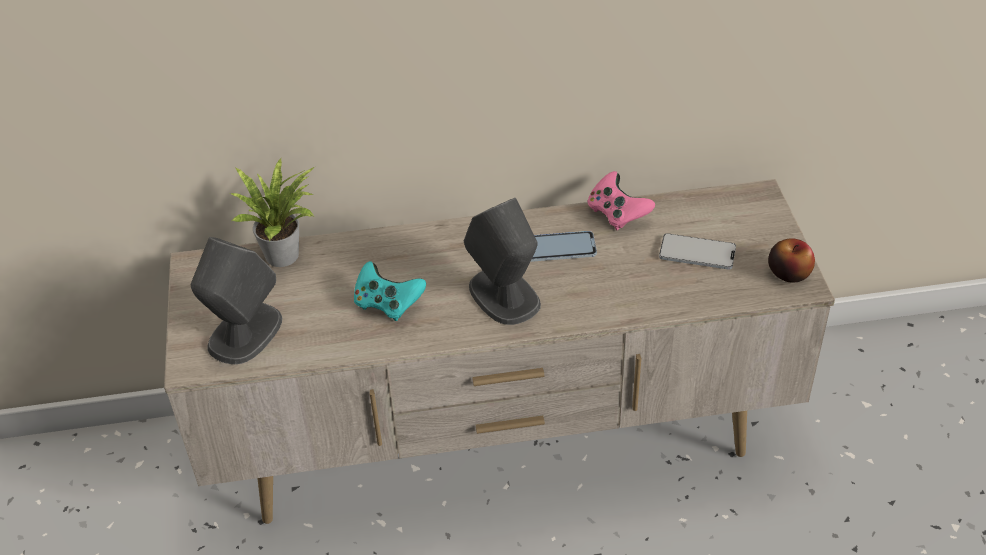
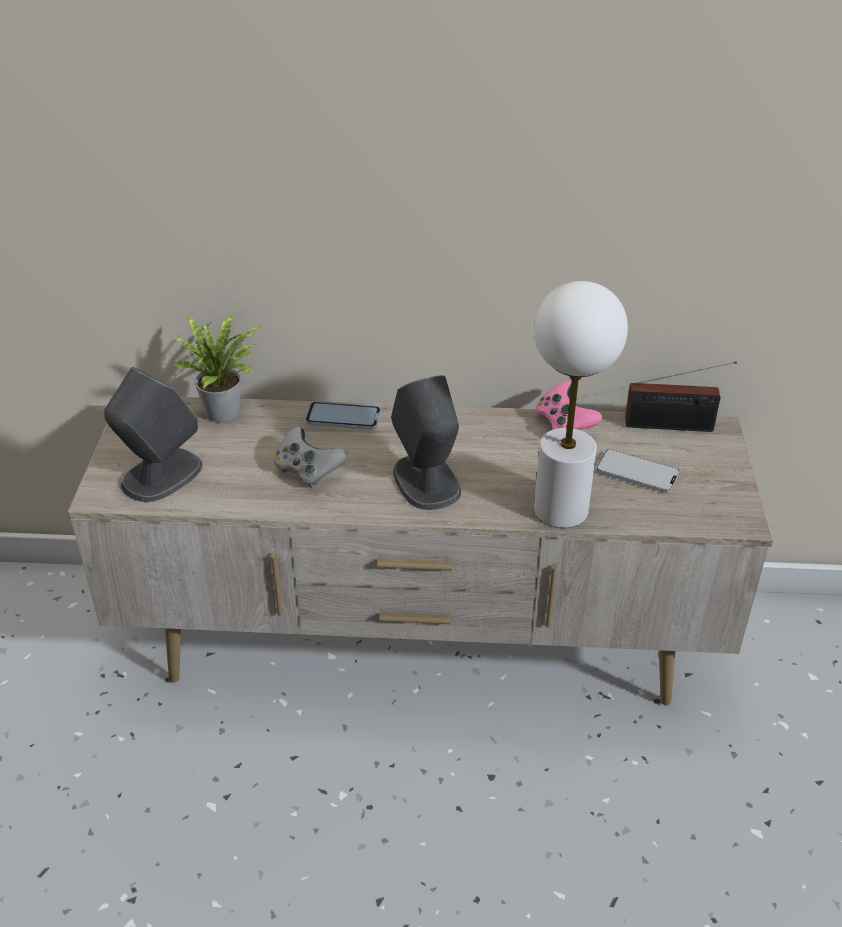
camera: 10 degrees right, 5 degrees down
turquoise game controller [354,261,426,321] -> grey game controller [274,426,348,488]
phone [531,231,597,262] -> phone moved to [305,402,381,430]
apple [768,238,815,283] -> none
none -> white table lamp [534,281,628,528]
none -> radio [625,362,737,432]

